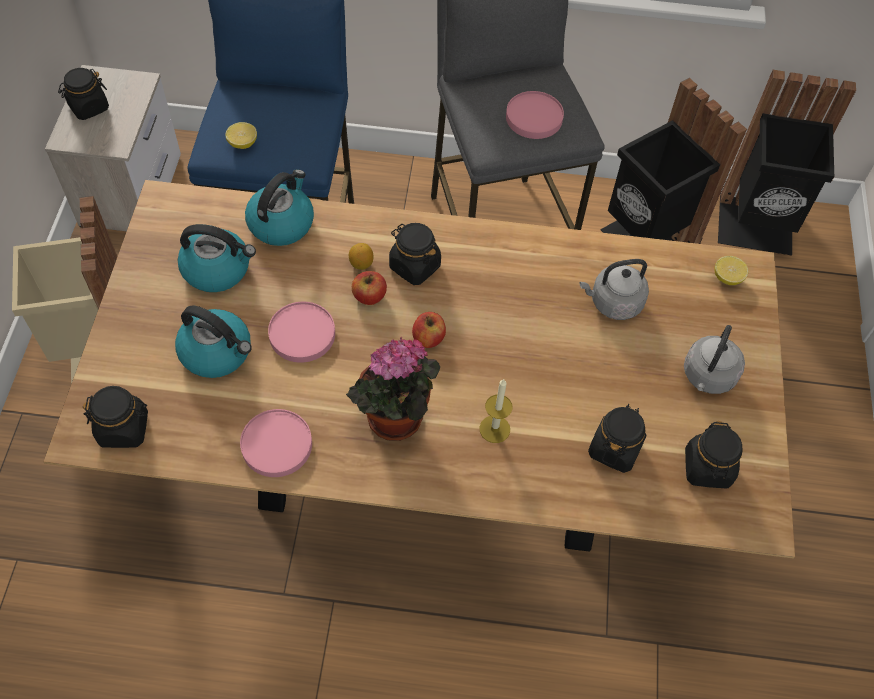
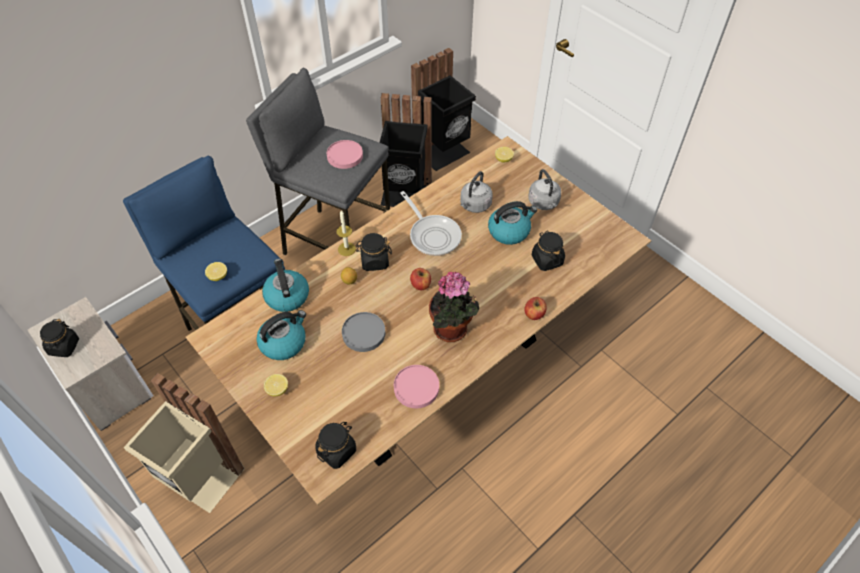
camera: 45 degrees left, 5 degrees down
kettle [175,306,252,378] -> kettle moved to [488,201,537,245]
pink plate [268,302,335,363] -> grey plate [342,312,385,352]
apple [352,271,387,305] -> apple moved to [524,297,546,320]
candle [480,379,513,443] -> candle moved to [337,210,356,256]
black jar [685,421,742,488] -> none
none -> lemon [264,374,288,396]
none -> frying pan [400,191,462,256]

